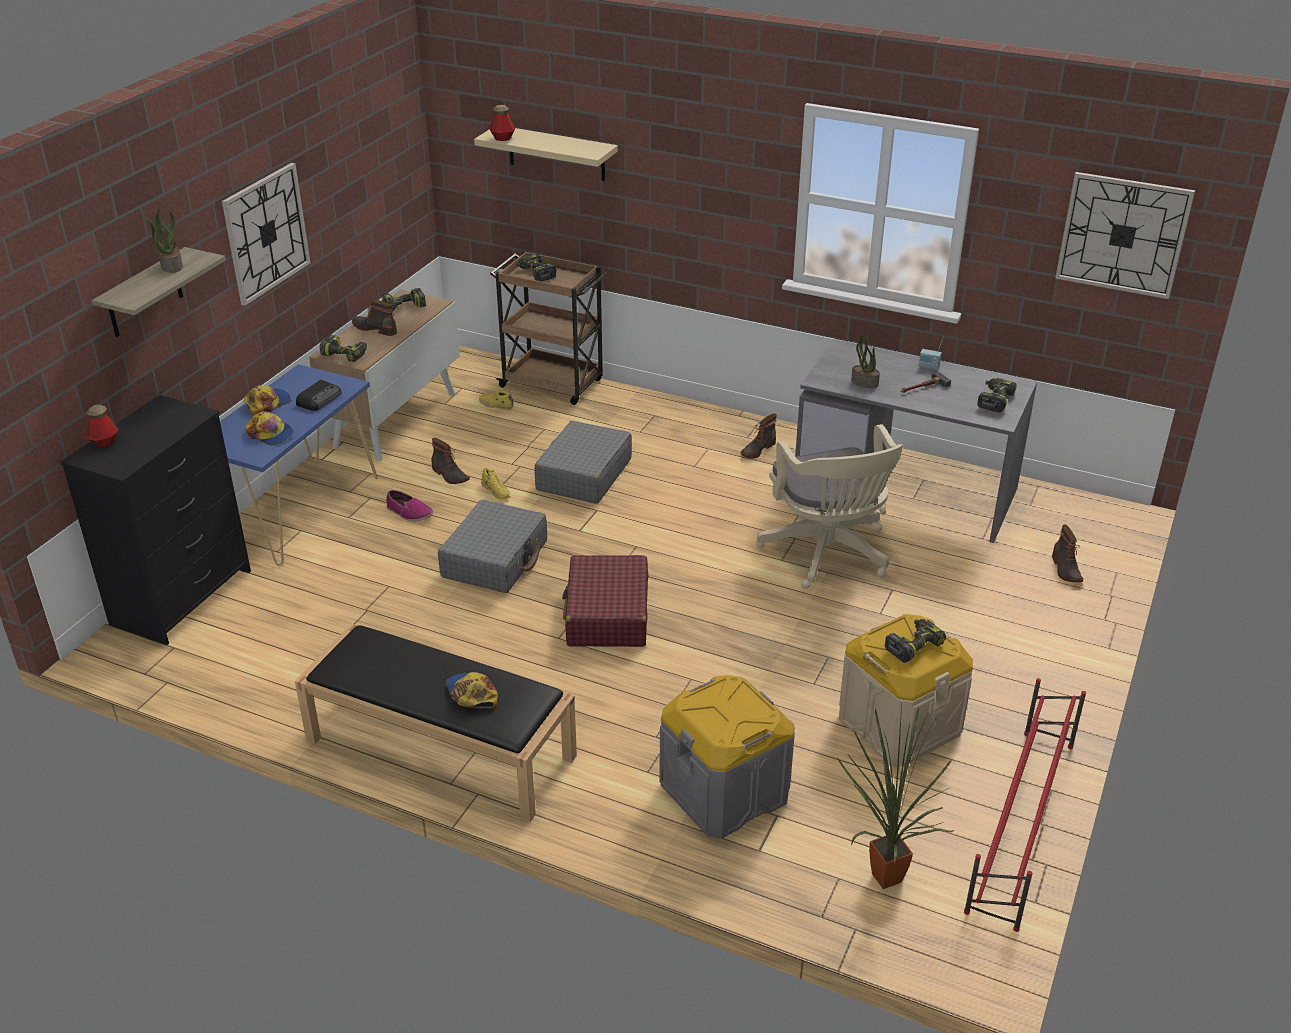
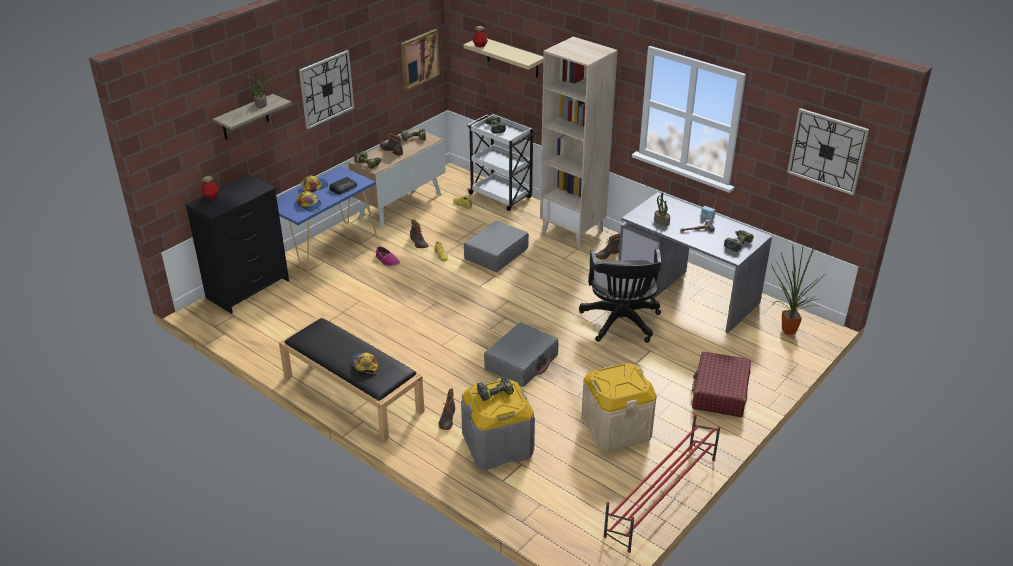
camera: 15 degrees right, 0 degrees up
grey suitcase [438,500,547,593] -> grey suitcase moved to [484,322,558,387]
brown cart [490,251,607,405] -> white cart [467,113,536,211]
red suitcase [562,555,649,647] -> red suitcase moved to [692,352,751,417]
beige office chair [756,424,903,589] -> black office chair [579,249,662,343]
potted plant [837,702,954,889] -> potted plant moved to [771,243,826,335]
power drill [885,619,946,663] -> power drill moved to [477,377,514,401]
boot [1052,525,1083,583] -> boot moved to [439,388,455,430]
none -> picture [401,29,440,91]
none -> beige bookcase [540,37,618,248]

